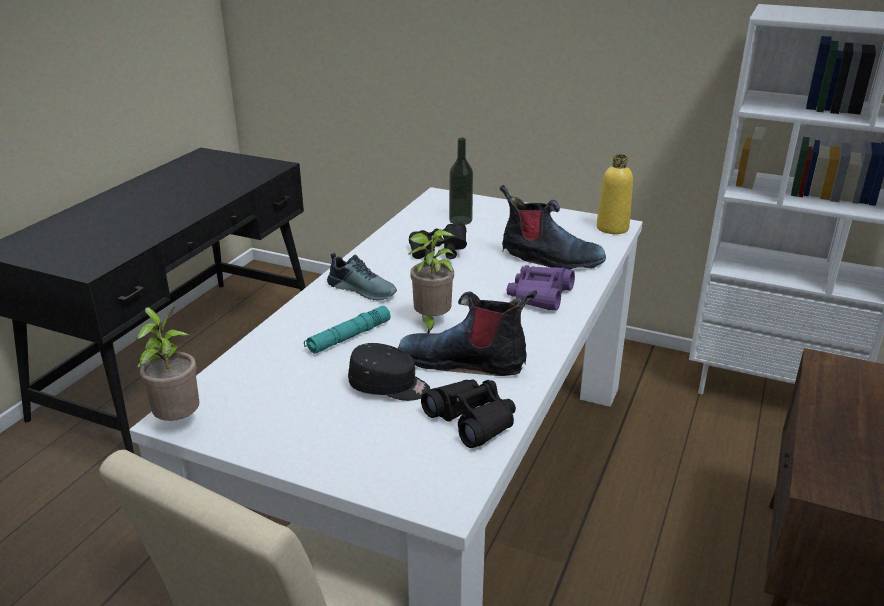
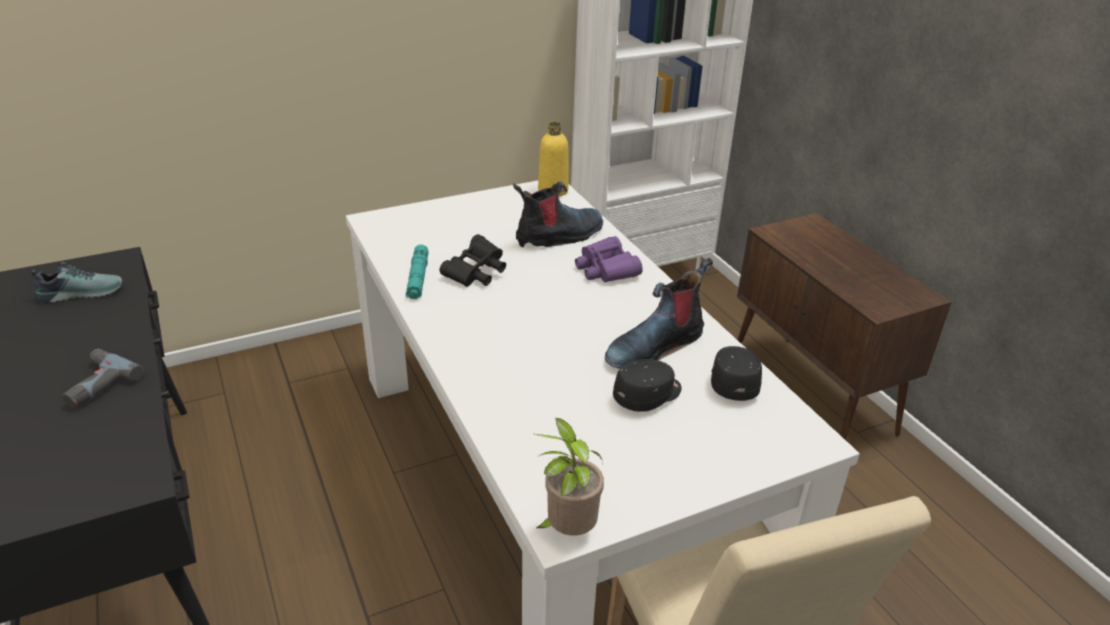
camera: 50 degrees left, 5 degrees up
turquoise flashlight [304,306,391,354] -> turquoise flashlight moved to [406,245,429,299]
shoe [327,253,397,301] -> shoe moved to [32,262,122,303]
potted plant [408,230,456,333] -> none
black binoculars [421,380,516,448] -> black cap [711,346,762,401]
bottle [449,138,473,225] -> none
none -> power drill [63,349,144,408]

